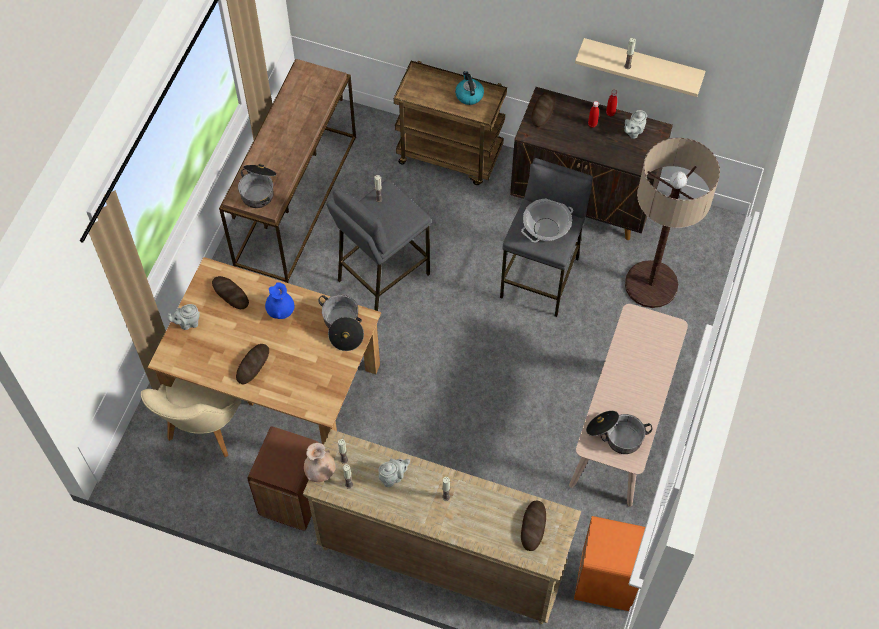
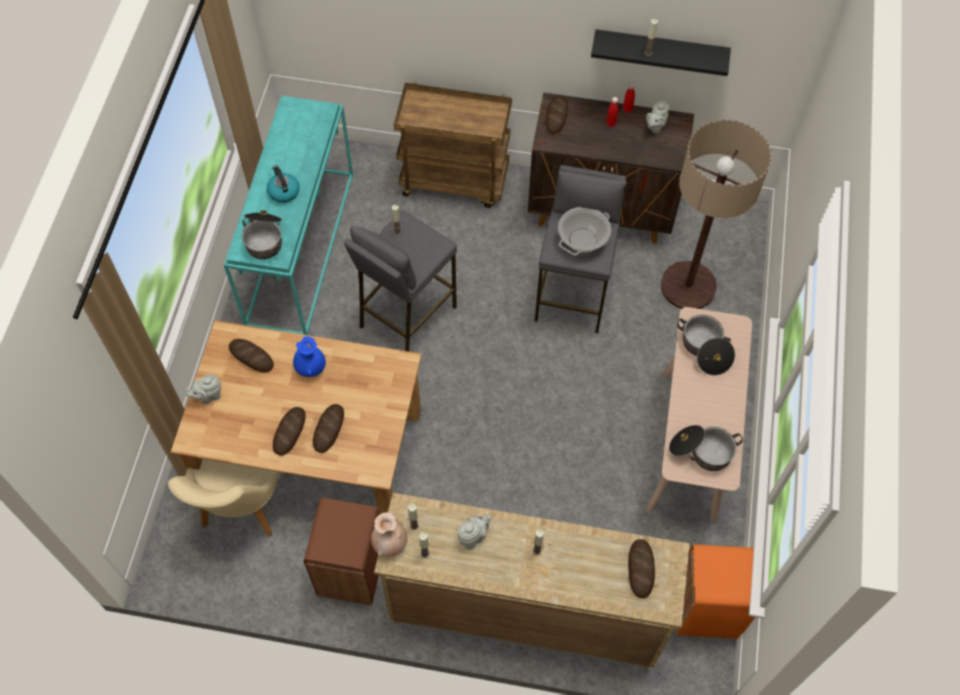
camera: 10 degrees left, 0 degrees up
brown console table [219,59,356,283] -> turquoise console table [224,96,353,335]
cooking pot [318,294,364,351] -> cooking pot moved to [677,315,735,375]
kettle [455,71,484,105] -> kettle moved to [267,165,300,203]
beige shelf [575,38,705,97] -> black shelf [591,29,731,76]
none -> bread [313,404,344,453]

